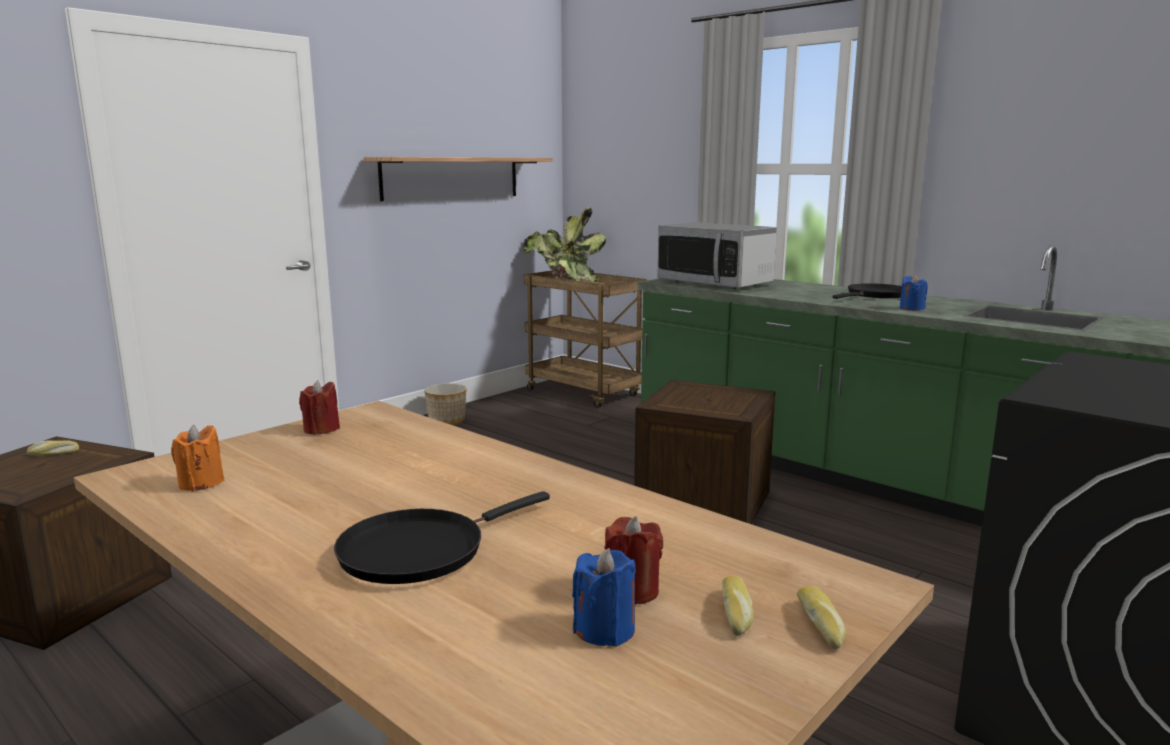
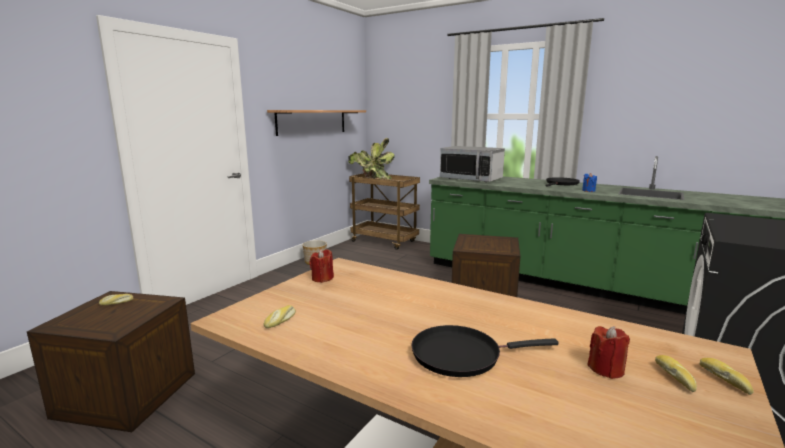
camera: 10 degrees left, 0 degrees up
orange candle [171,425,225,491] -> bread [264,305,296,328]
black frying pan [334,491,550,584] -> black frying pan turned 45 degrees clockwise [411,325,559,377]
blue candle [572,548,635,647] -> none

